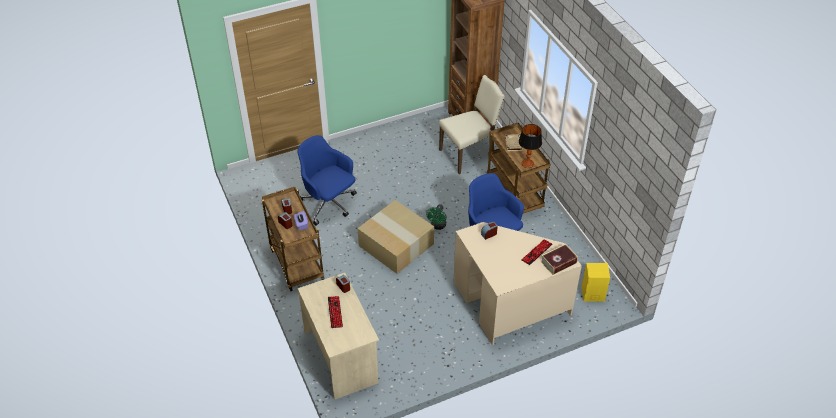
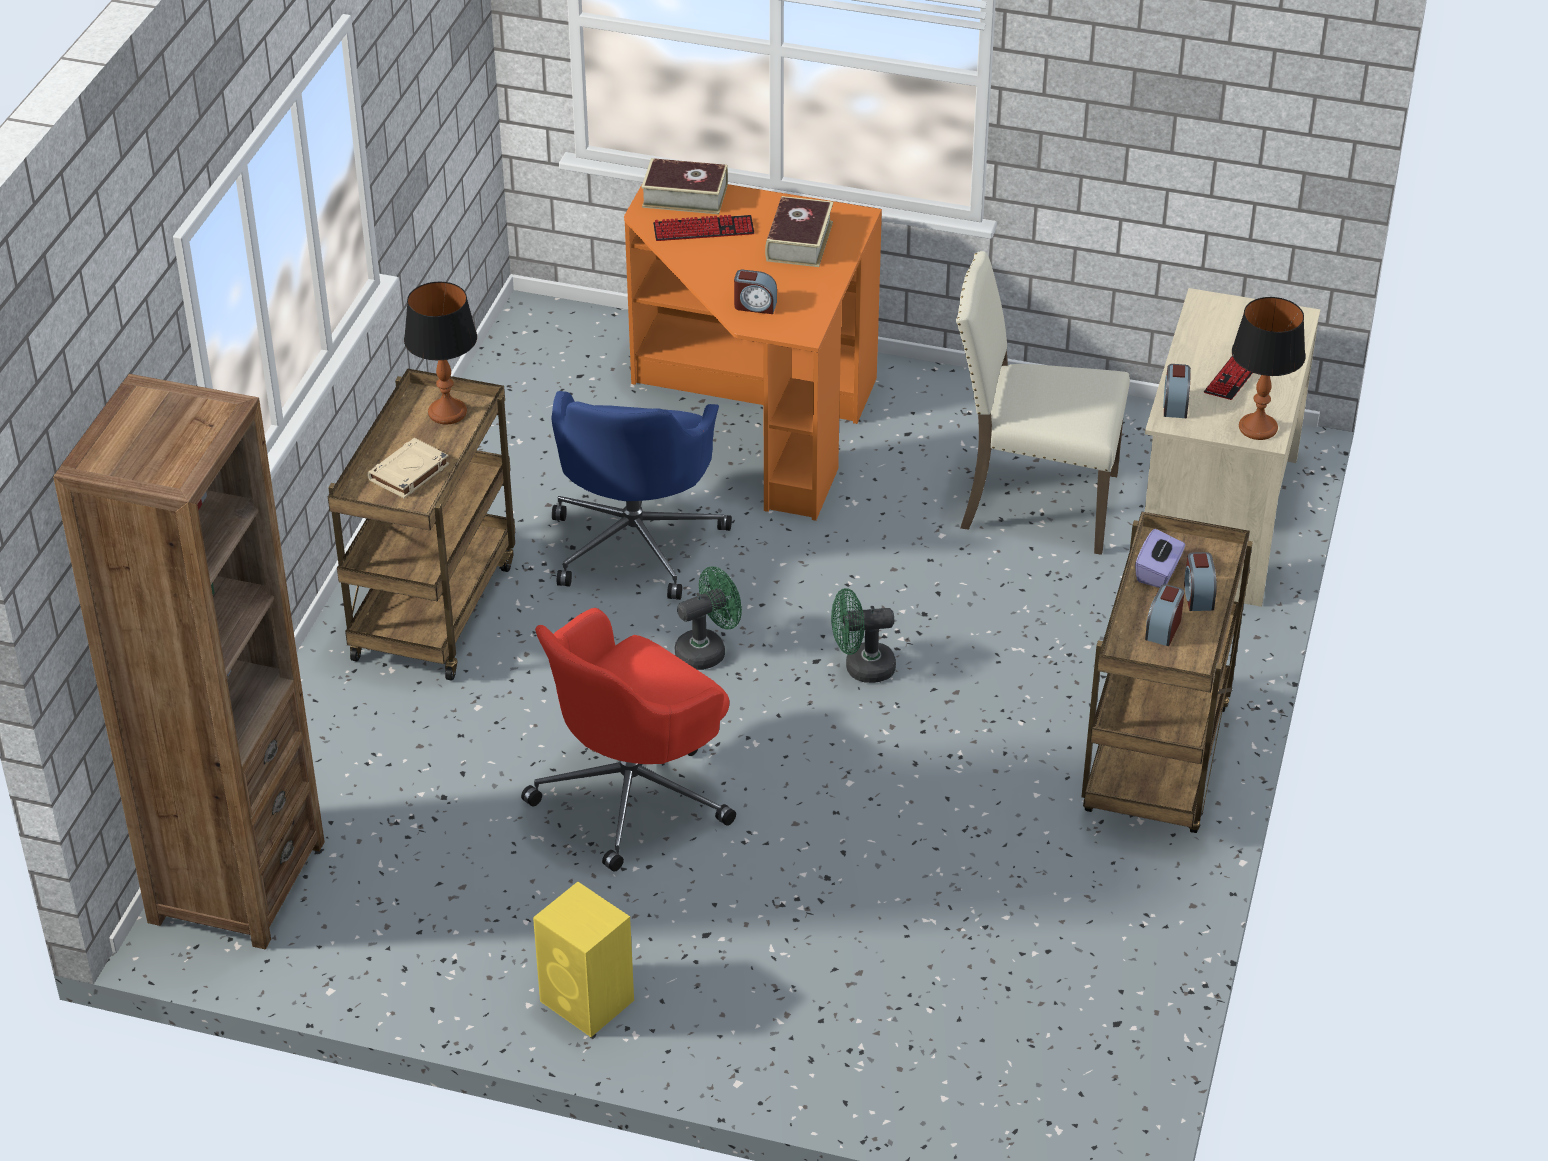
camera: 140 degrees left, 5 degrees down
blue office chair [297,135,357,226] -> none
cardboard box [357,200,434,274] -> green fan [831,588,896,683]
beige chair [439,75,505,174] -> beige chair moved to [956,251,1130,555]
beige desk [454,222,582,345] -> orange desk [624,183,882,521]
yellow speaker [582,263,610,302] -> yellow speaker moved to [533,882,634,1037]
none -> red office chair [521,608,736,872]
none -> book [765,196,833,267]
none -> table lamp [1232,297,1306,440]

